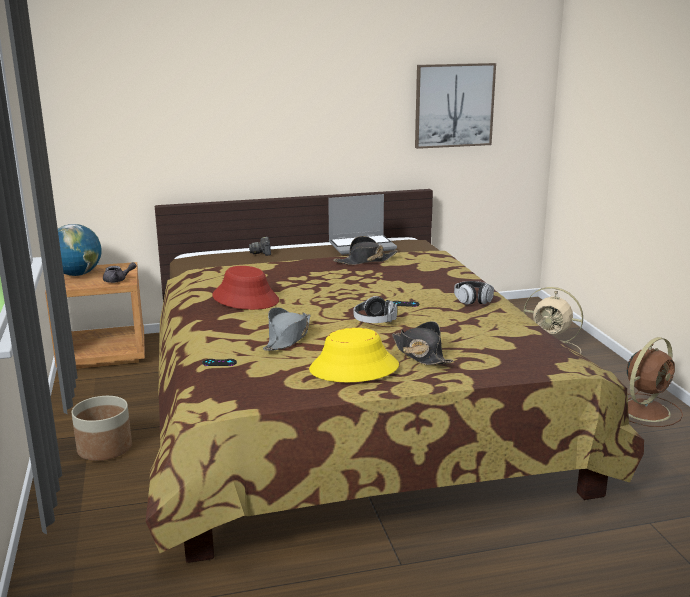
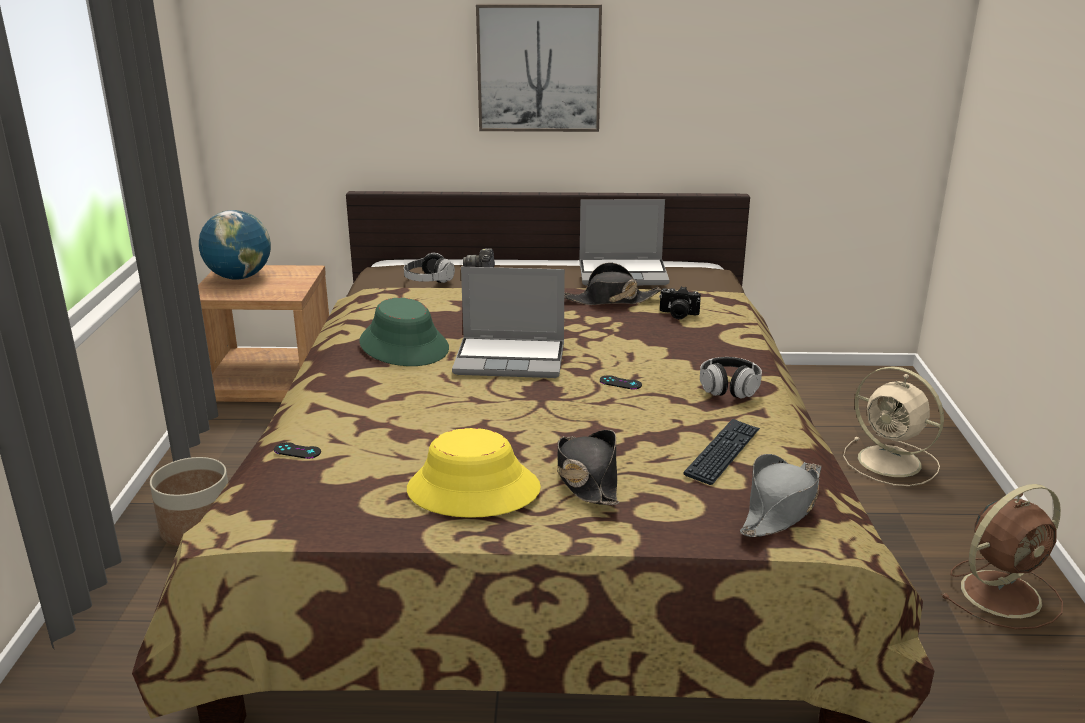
camera: 15 degrees right, 5 degrees up
grey teapot [103,262,136,283] -> none
red hat [212,266,279,310] -> green hat [359,298,449,366]
grey hat [263,307,311,351] -> grey hat moved to [740,454,821,537]
headphones [354,296,397,323] -> headphones moved to [404,253,455,283]
picture [415,63,496,149] -> picture moved to [476,4,602,132]
none -> laptop [452,267,565,378]
none -> camera [659,286,701,319]
none -> keyboard [683,419,760,485]

